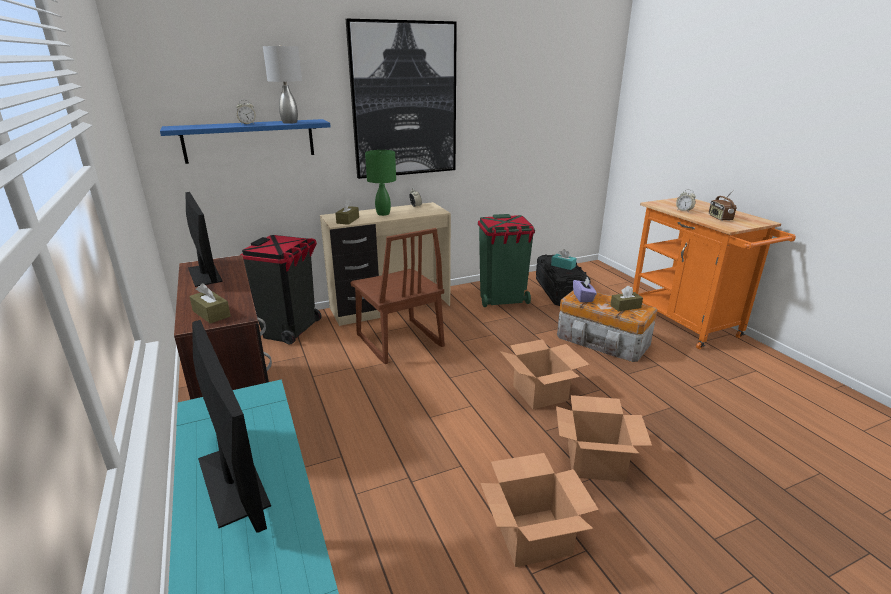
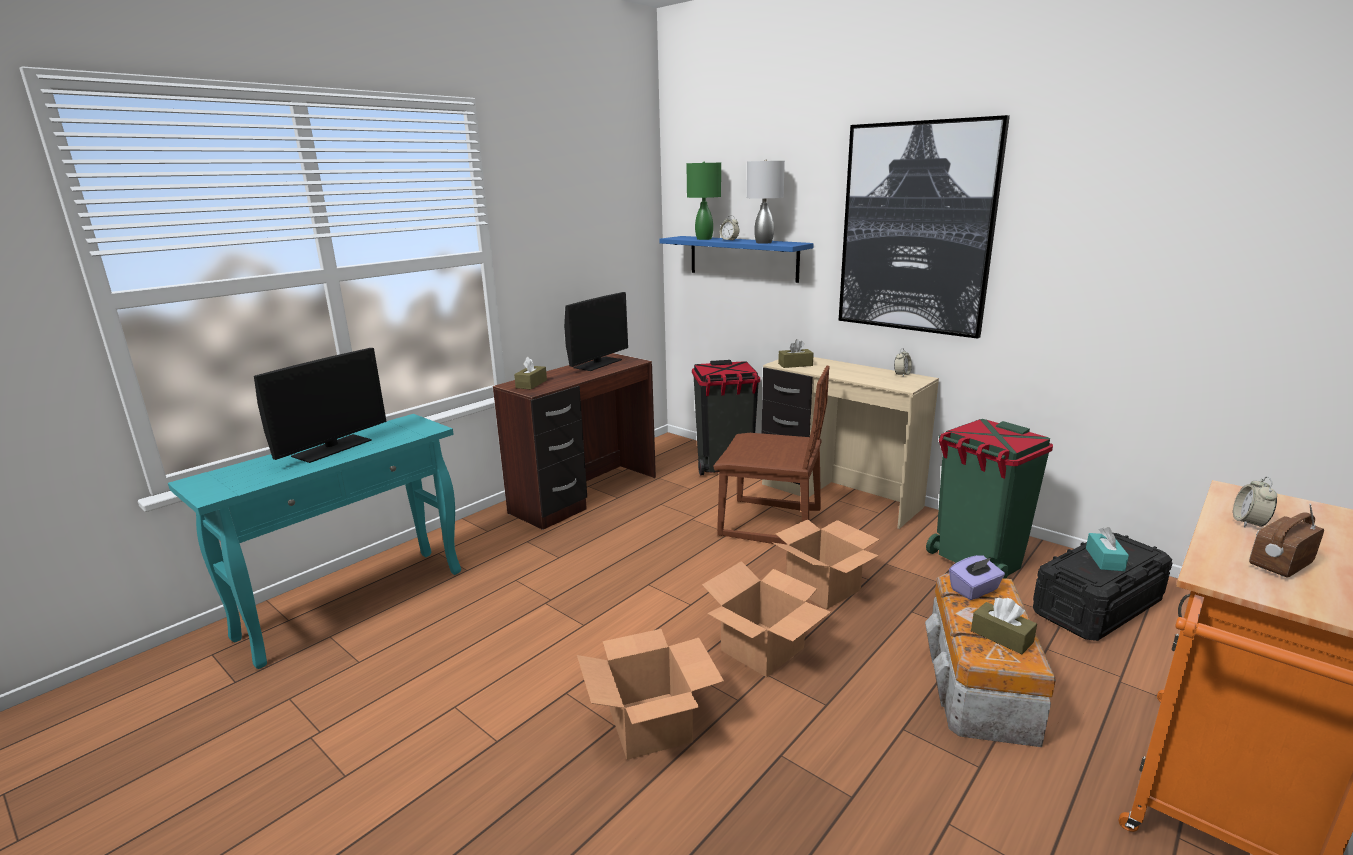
camera: 65 degrees right, 5 degrees down
brown chair [350,228,445,364] -> brown chair turned 105 degrees counterclockwise [713,366,830,545]
green table lamp [365,150,396,216] -> green table lamp moved to [686,162,721,240]
cardboard box [480,453,599,567] -> cardboard box moved to [772,520,880,609]

